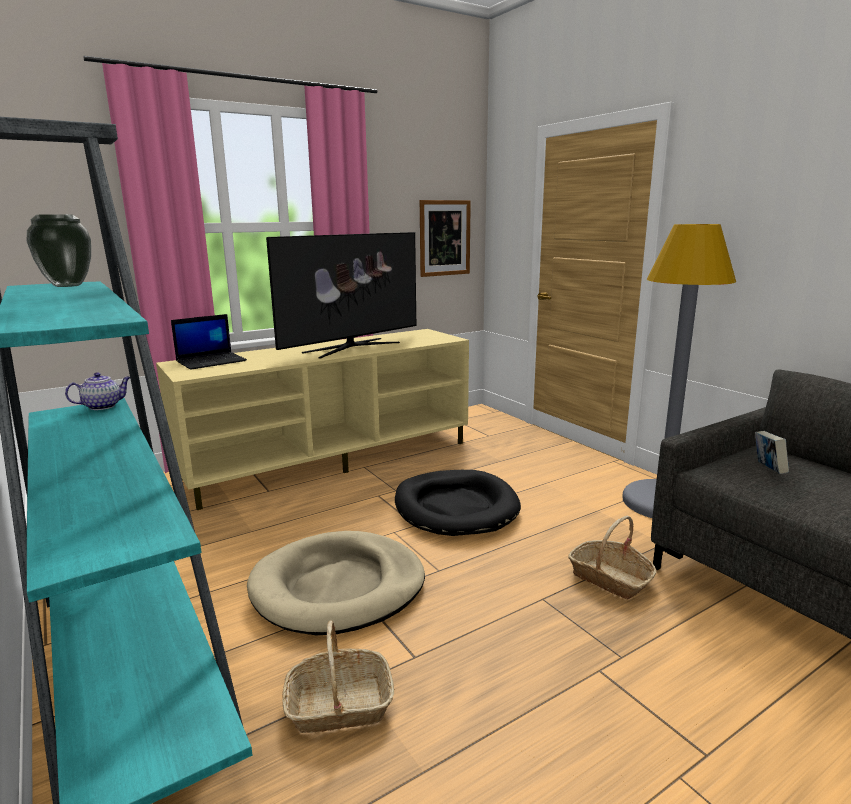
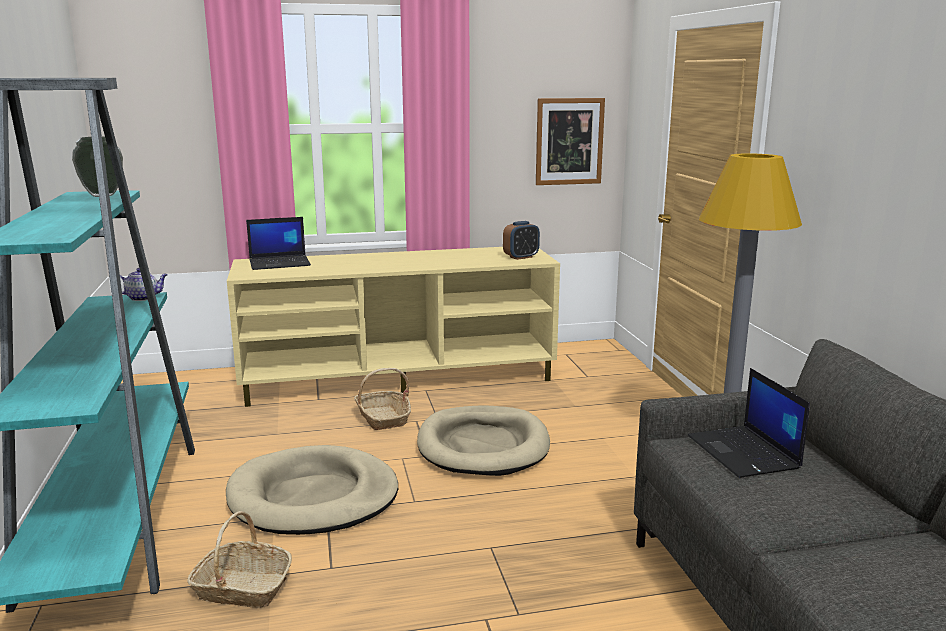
camera: 20 degrees right, 0 degrees up
television [266,232,416,358] -> none
black dog bed [395,470,521,536] -> beige dog bed [417,406,550,476]
basket [568,516,657,599] -> basket moved to [354,368,411,430]
book [755,431,789,474] -> laptop [688,368,810,478]
none -> alarm clock [503,221,540,260]

